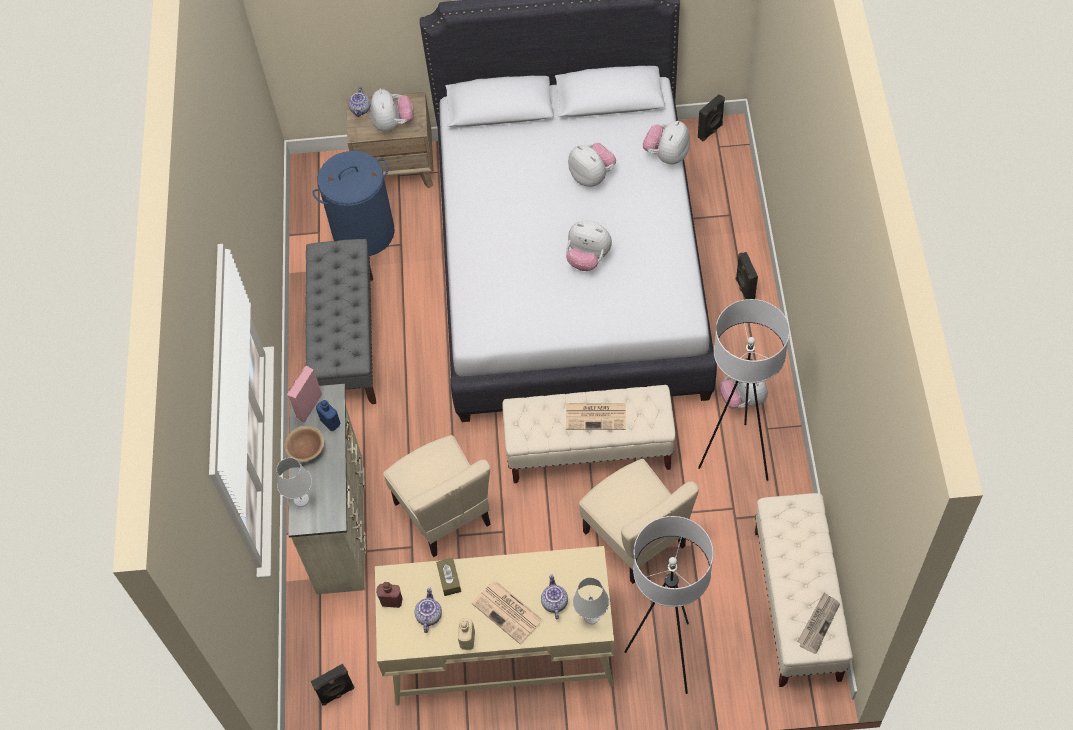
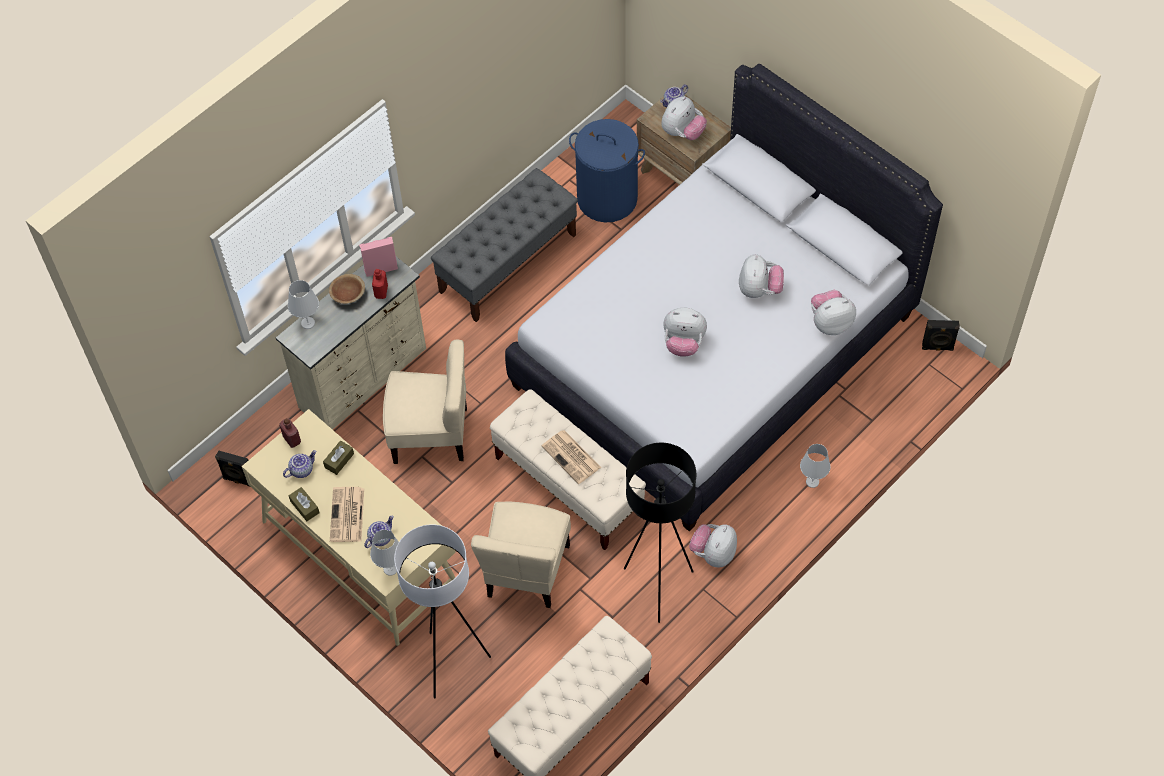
camera: 45 degrees right, 0 degrees up
blue bottle [316,400,340,431] -> red bottle [372,269,388,299]
beige chair [384,435,491,557] -> beige chair turned 105 degrees counterclockwise [383,340,467,464]
beige bottle [458,618,475,650] -> brown tissue box [289,487,320,522]
plush toy [566,221,612,271] -> plush toy turned 60 degrees counterclockwise [663,308,707,357]
white floor lamp [698,299,790,481] -> black floor lamp [624,443,696,623]
black speaker [736,252,758,299] -> white table lamp [800,444,830,488]
newspaper [797,593,840,654] -> none

